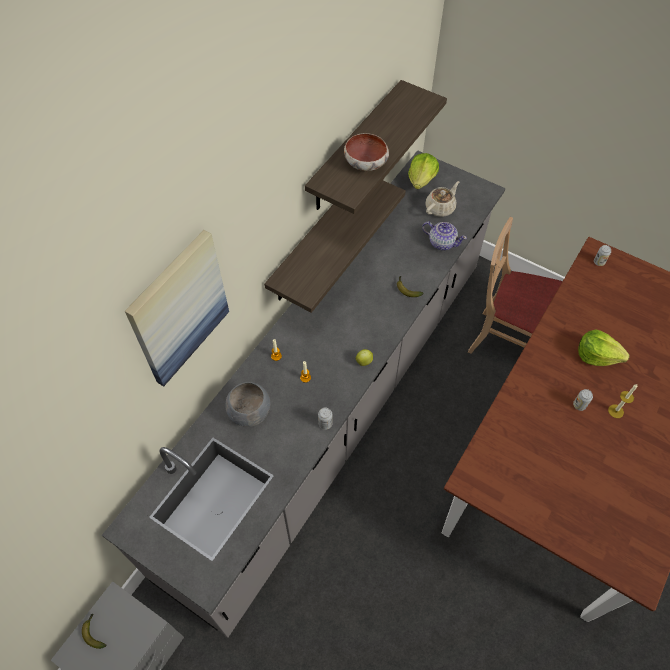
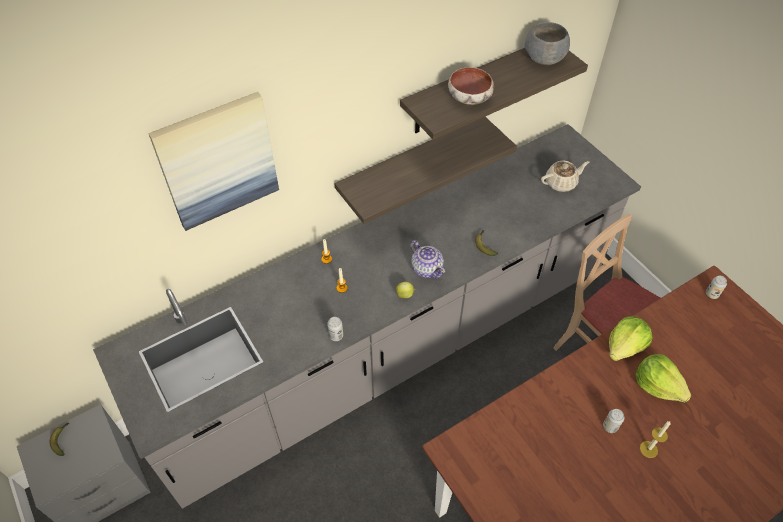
camera: 25 degrees right, 5 degrees down
grey bowl [226,382,270,427] -> grey bowl moved to [525,22,570,65]
lettuce [408,153,439,190] -> lettuce moved to [609,316,652,361]
teapot [422,222,467,250] -> teapot moved to [410,240,445,279]

